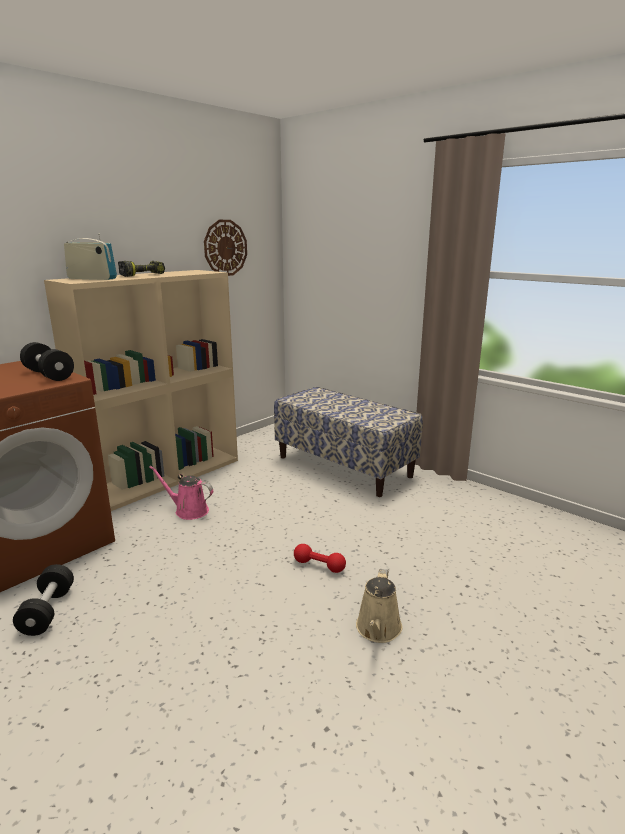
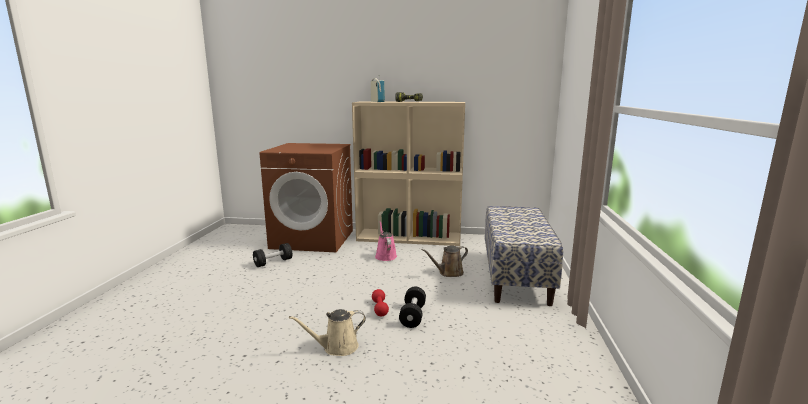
camera: 55 degrees right, 5 degrees down
black dumbbell [20,342,74,381] -> black dumbbell moved to [399,287,426,328]
wall clock [204,220,247,276] -> none
none -> brown watering can [422,246,468,277]

